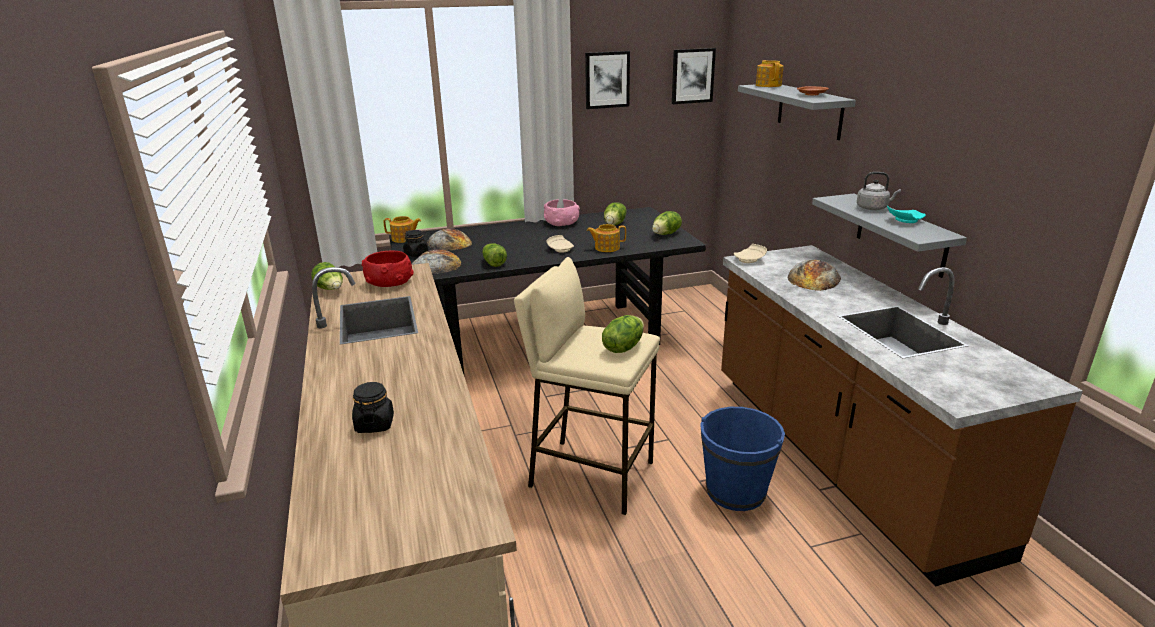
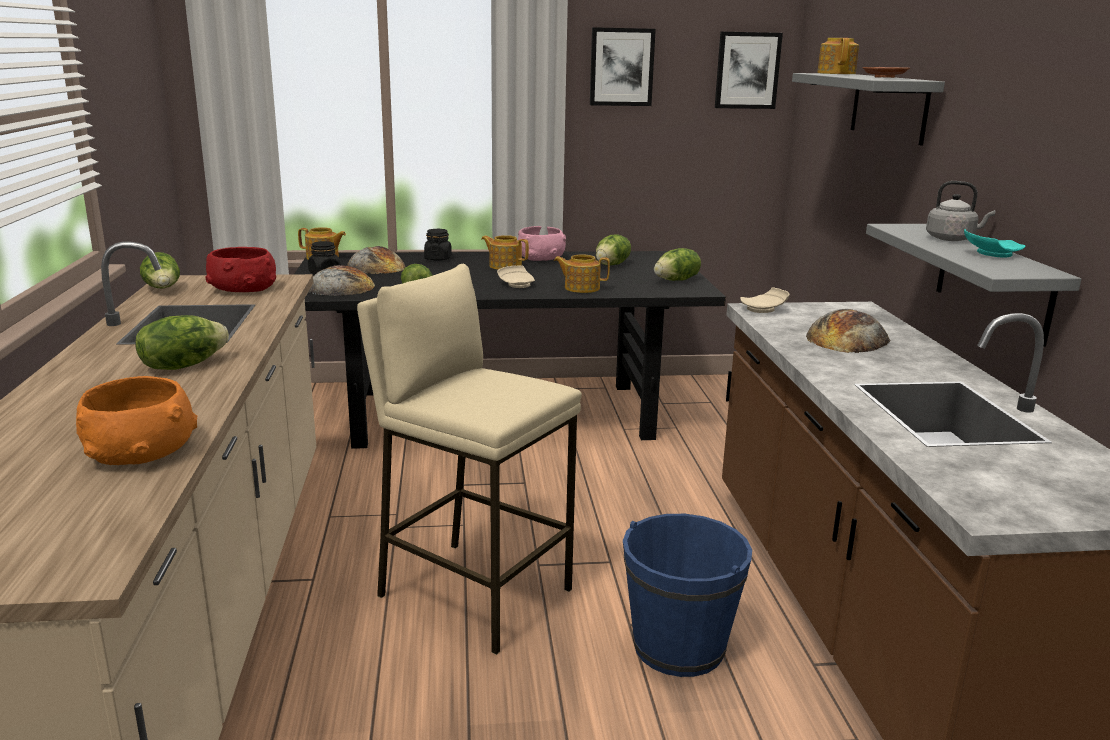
camera: 10 degrees right, 5 degrees down
black jar [352,382,394,433] -> black jar moved to [424,229,452,261]
lettuce [602,315,644,353] -> lettuce moved to [135,315,229,370]
none -> orange bowl [76,376,197,465]
none -> teapot [481,235,529,270]

